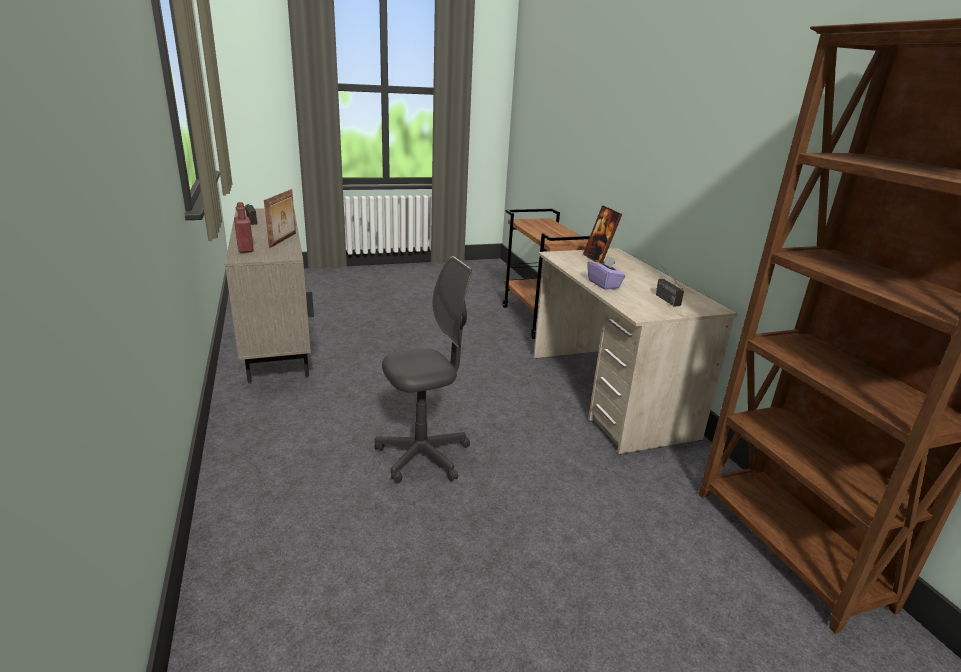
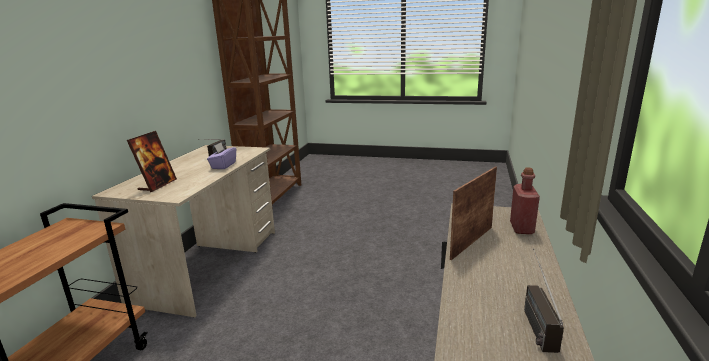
camera: 145 degrees left, 5 degrees down
grey office chair [375,256,472,483] -> none

